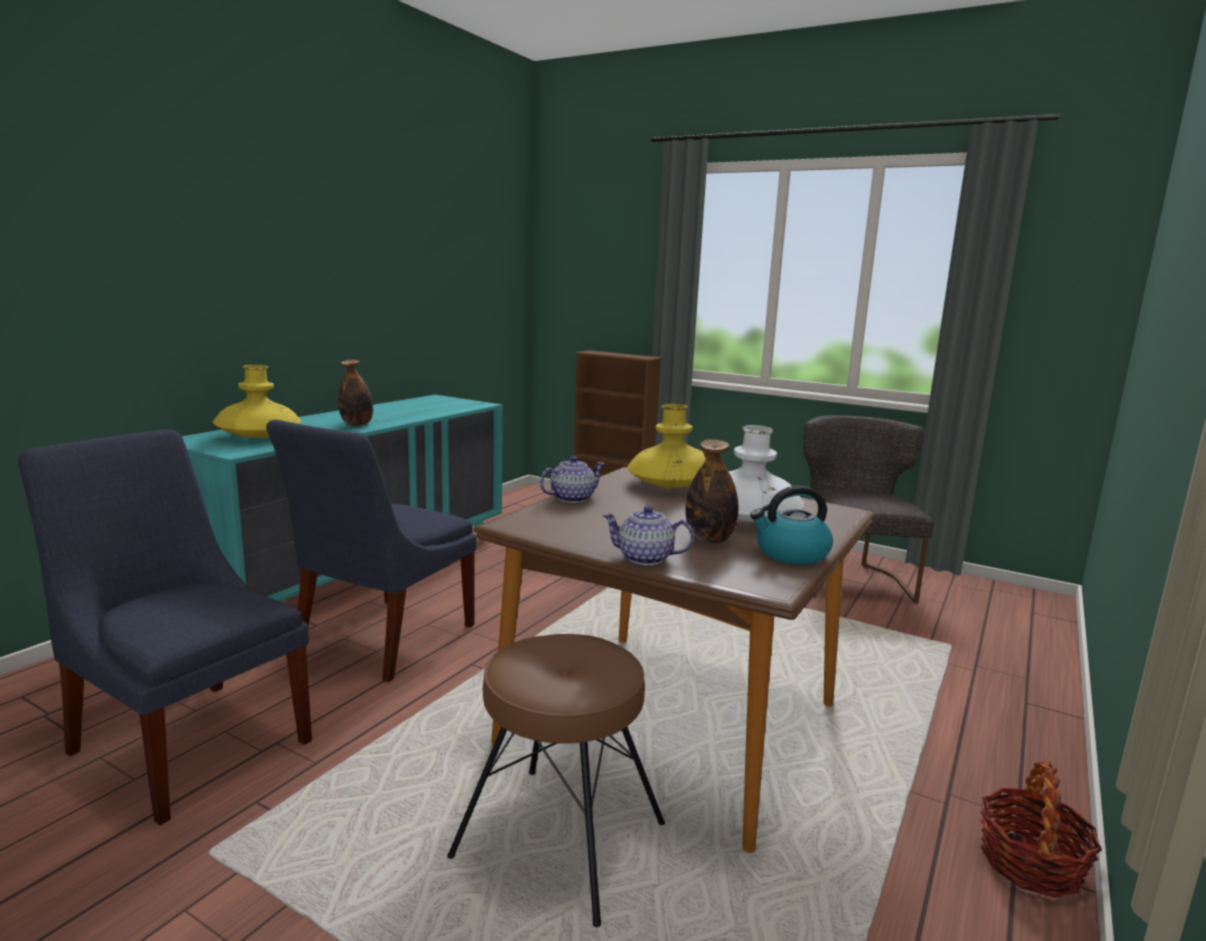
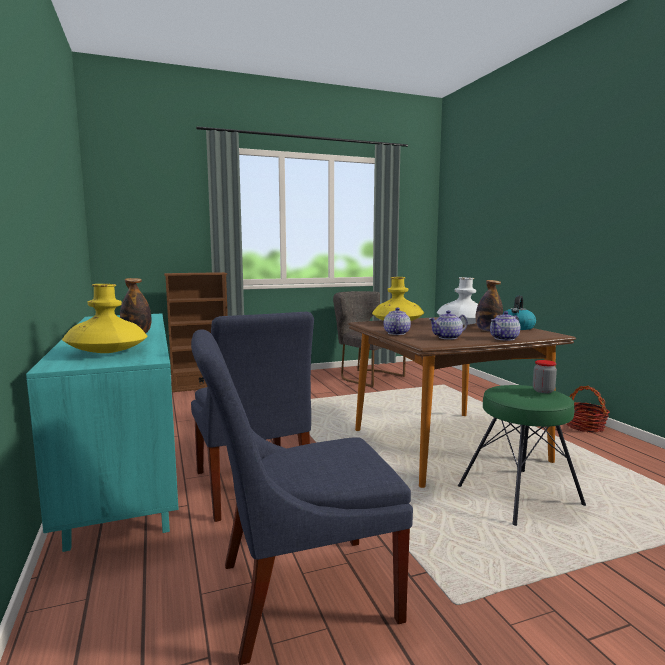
camera: 50 degrees left, 5 degrees down
brown stool [447,634,665,927] -> green stool [458,385,586,526]
none -> teapot [429,310,468,340]
none -> jar [533,360,557,393]

